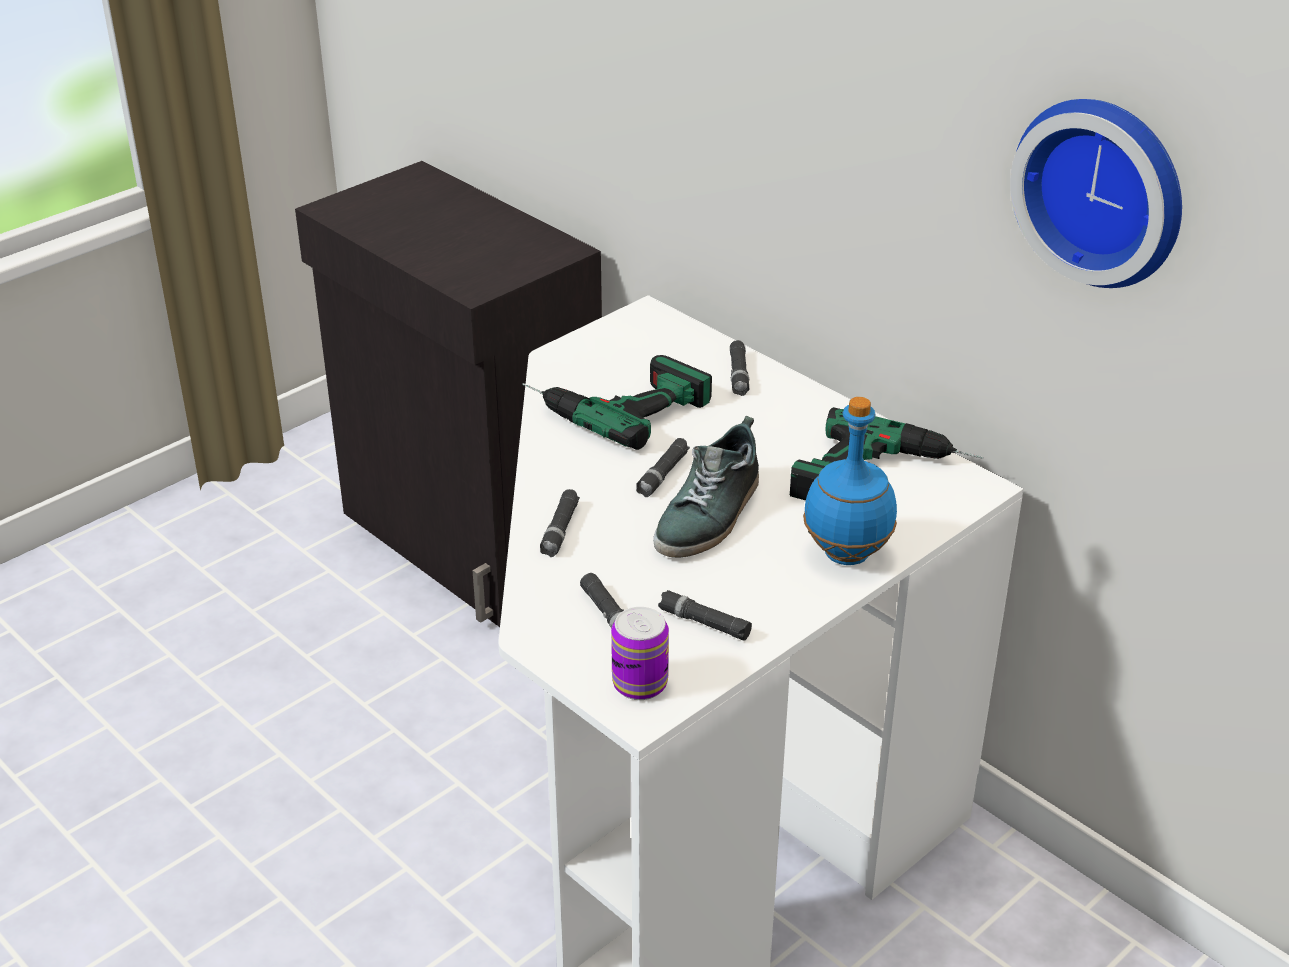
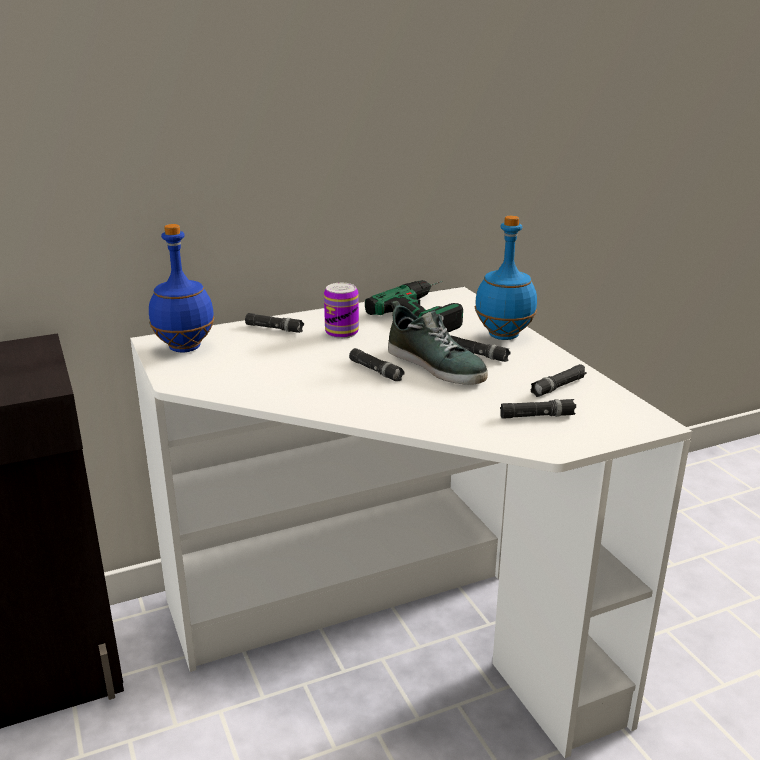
camera: 70 degrees left, 10 degrees down
power drill [522,355,712,450] -> none
black flashlight [540,489,580,557] -> black flashlight moved to [451,336,511,362]
can [611,607,669,700] -> can moved to [324,283,359,339]
wall clock [1010,99,1182,288] -> none
none -> blue bottle [149,224,215,352]

